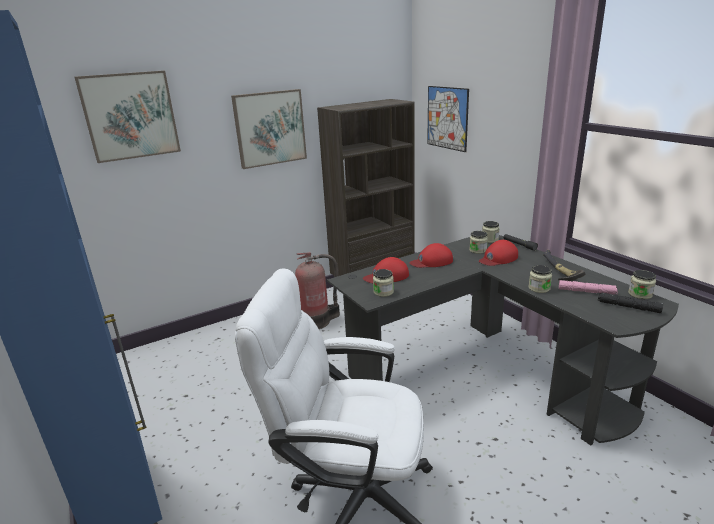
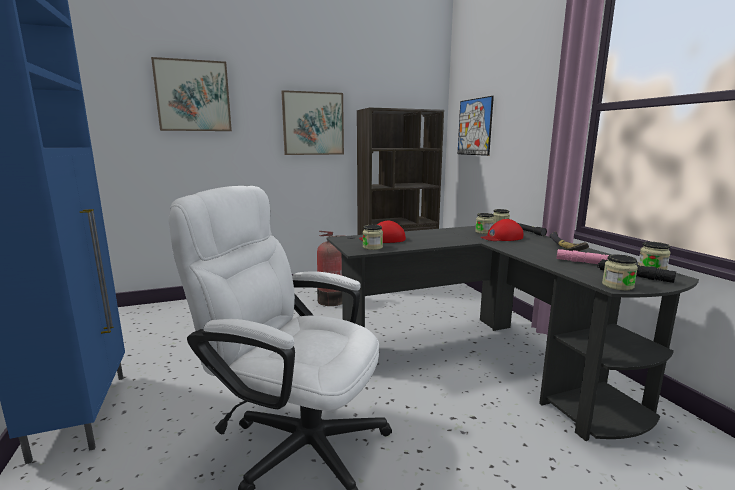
camera: 10 degrees right, 10 degrees down
red cap [410,243,453,268] -> none
jar [528,265,552,293] -> jar moved to [602,254,638,291]

